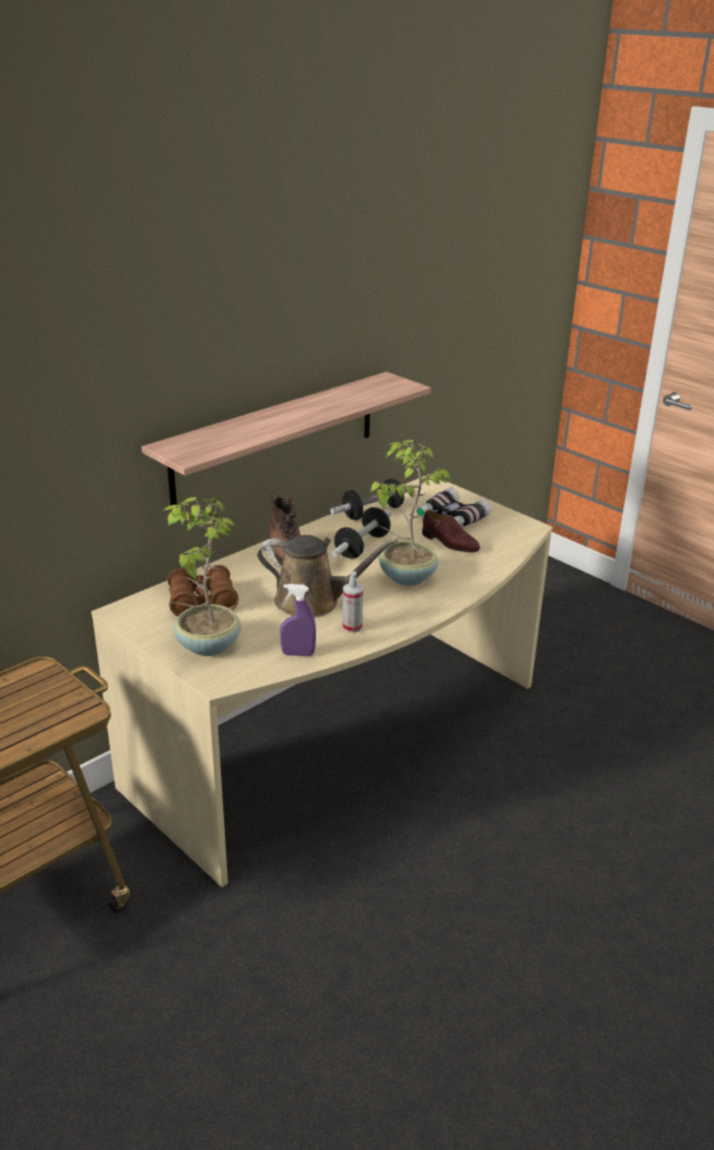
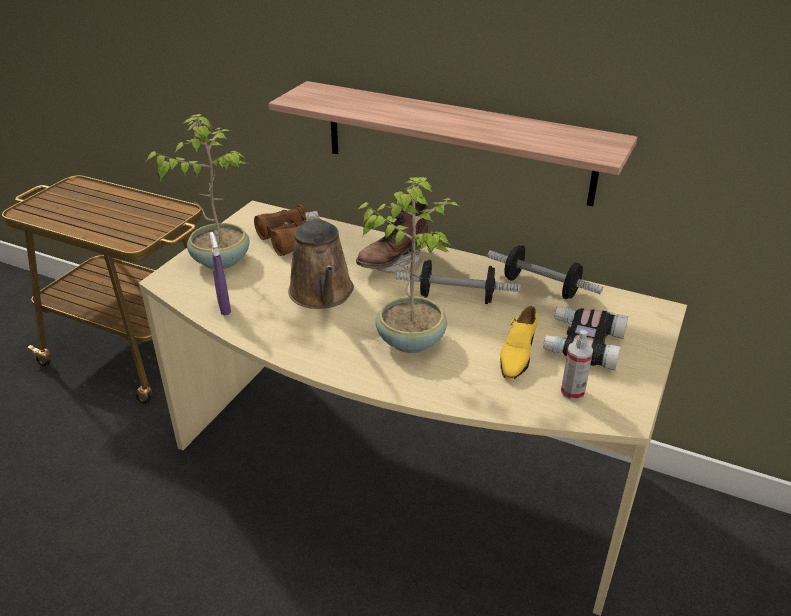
camera: 70 degrees right, 5 degrees up
spray bottle [343,572,363,633] -> spray bottle moved to [561,330,593,400]
brown shoe [422,510,480,552] -> yellow shoe [500,306,537,379]

